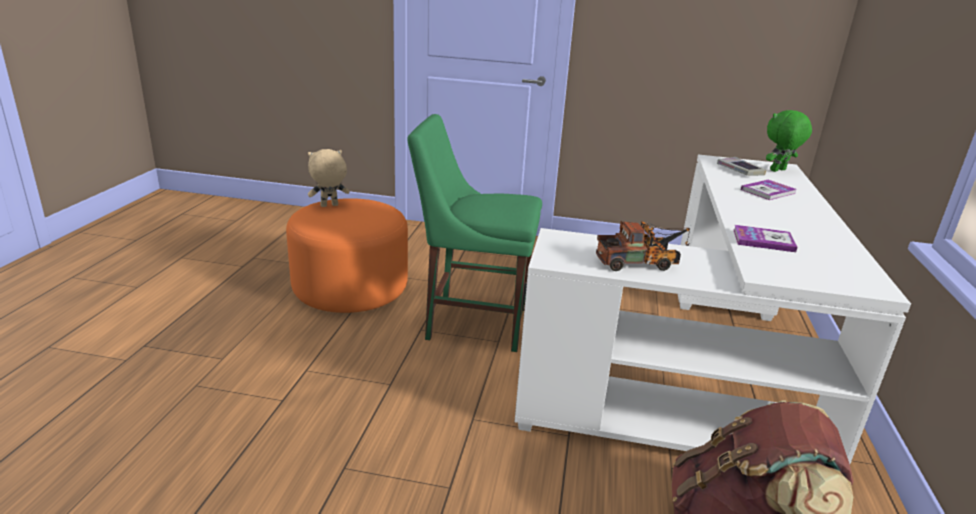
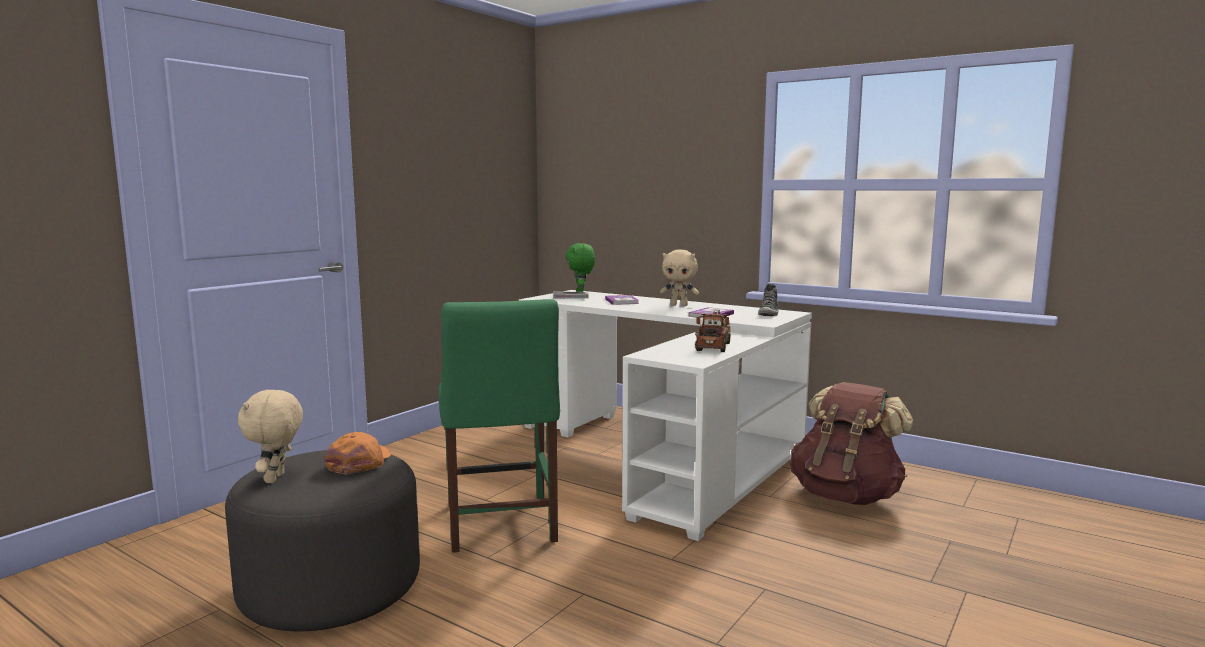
camera: 65 degrees left, 15 degrees down
orange ottoman [286,198,408,313] -> grey ottoman [225,450,420,631]
green chair [407,114,542,352] -> green chair turned 45 degrees counterclockwise [438,299,560,553]
none -> orange cap [324,432,391,475]
none -> beige plush toy [660,250,699,306]
none -> shoe [758,284,779,316]

